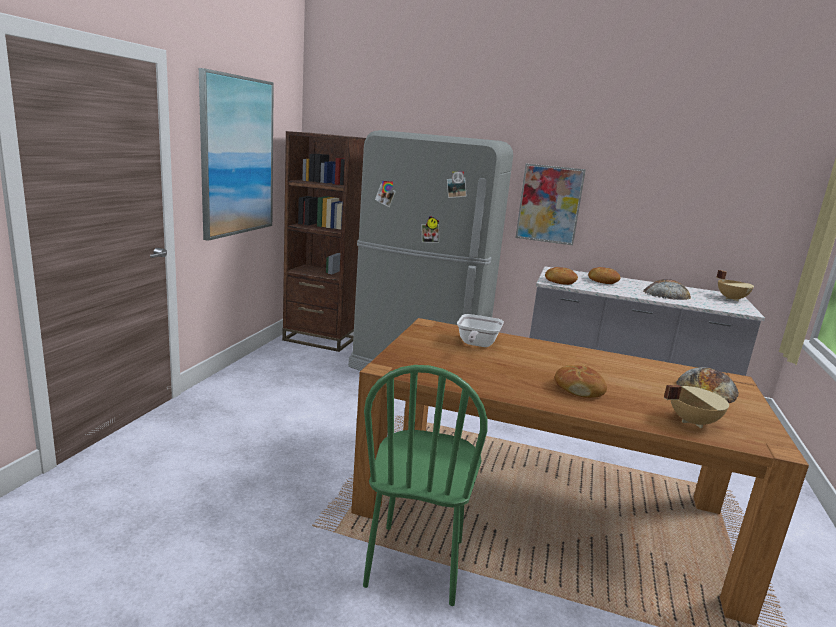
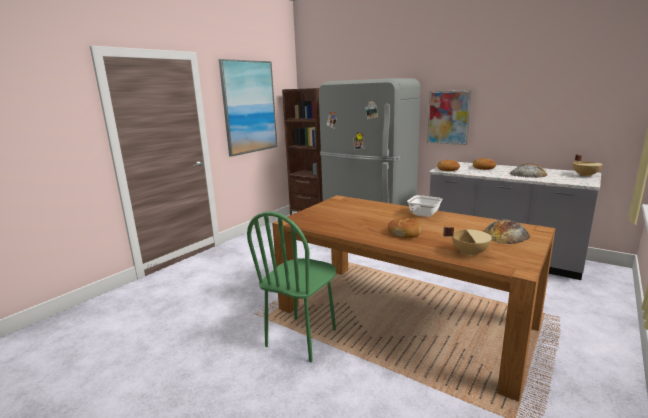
camera: 20 degrees right, 0 degrees up
frying pan [457,314,504,347] -> frying pan moved to [407,195,443,217]

